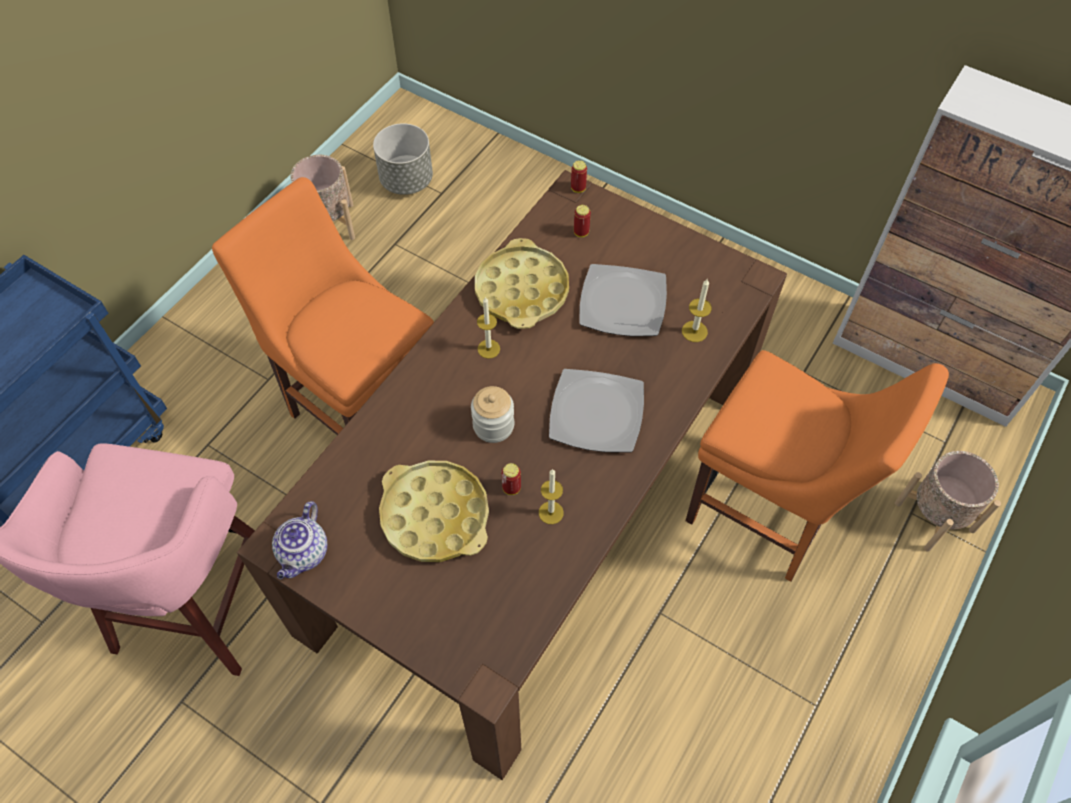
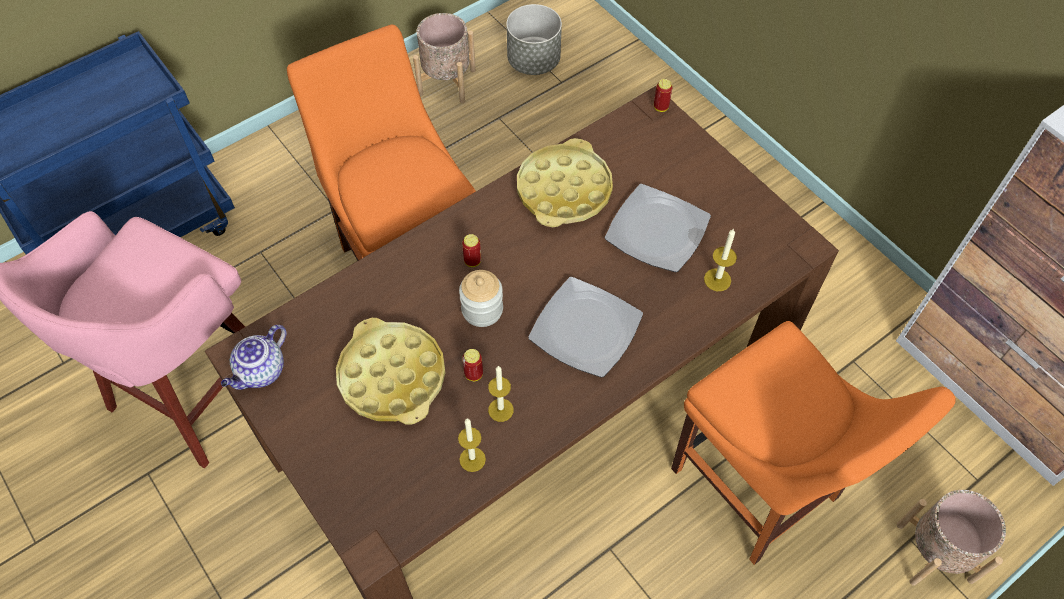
camera: 20 degrees right, 0 degrees up
candle [477,297,500,359] -> candle moved to [458,419,486,472]
can [574,205,591,237] -> can moved to [462,234,481,267]

